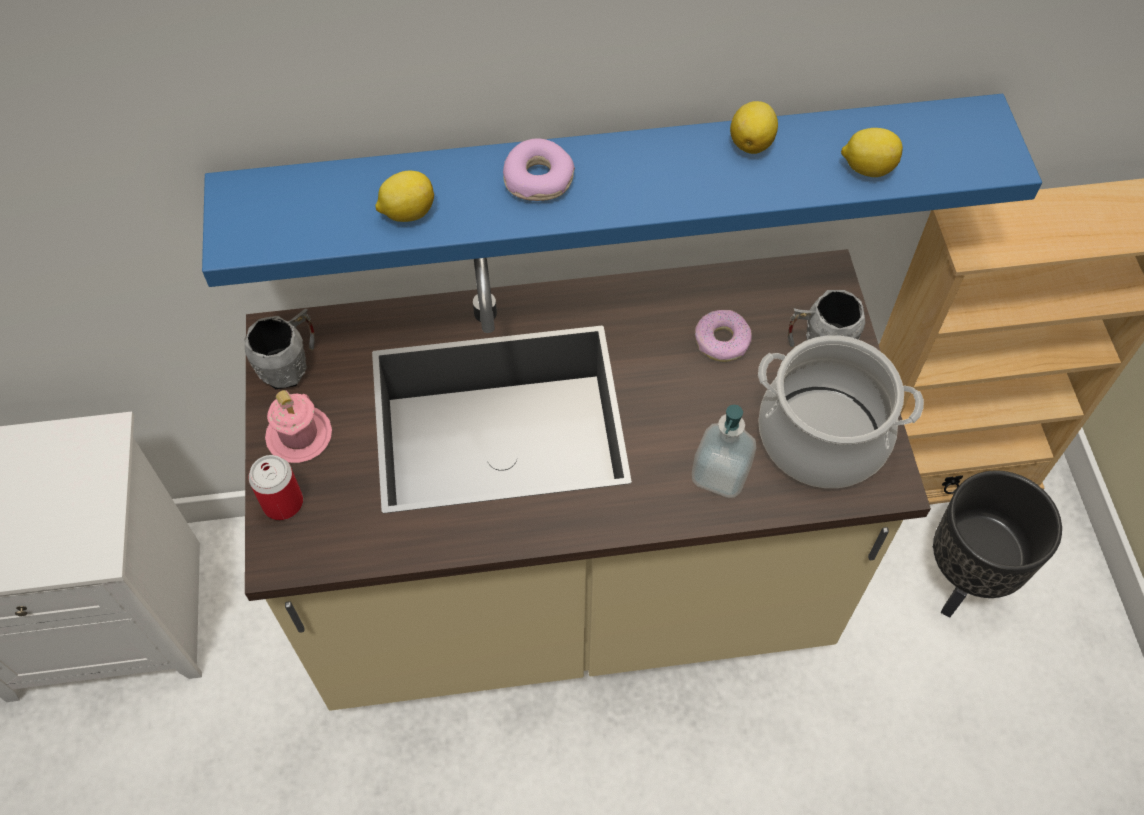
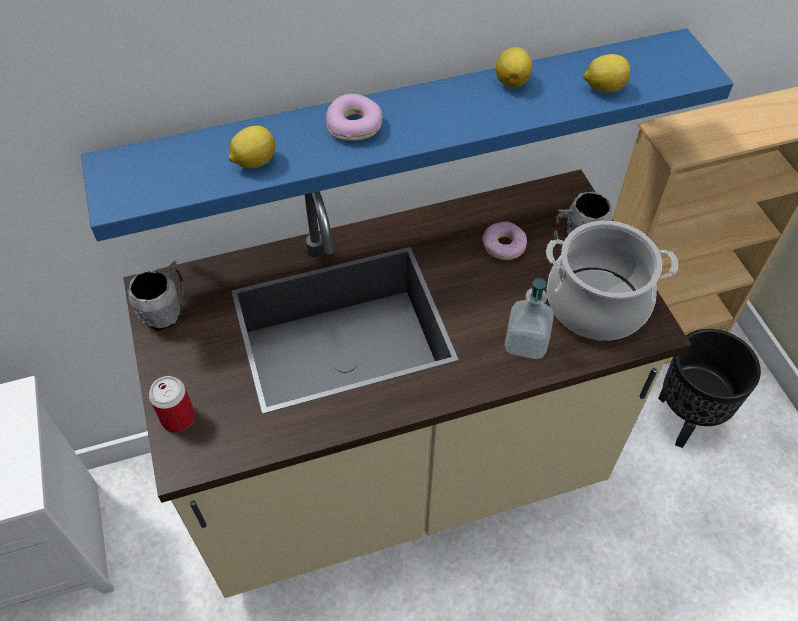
camera: 10 degrees left, 5 degrees down
pink mug [265,390,332,463] -> none

